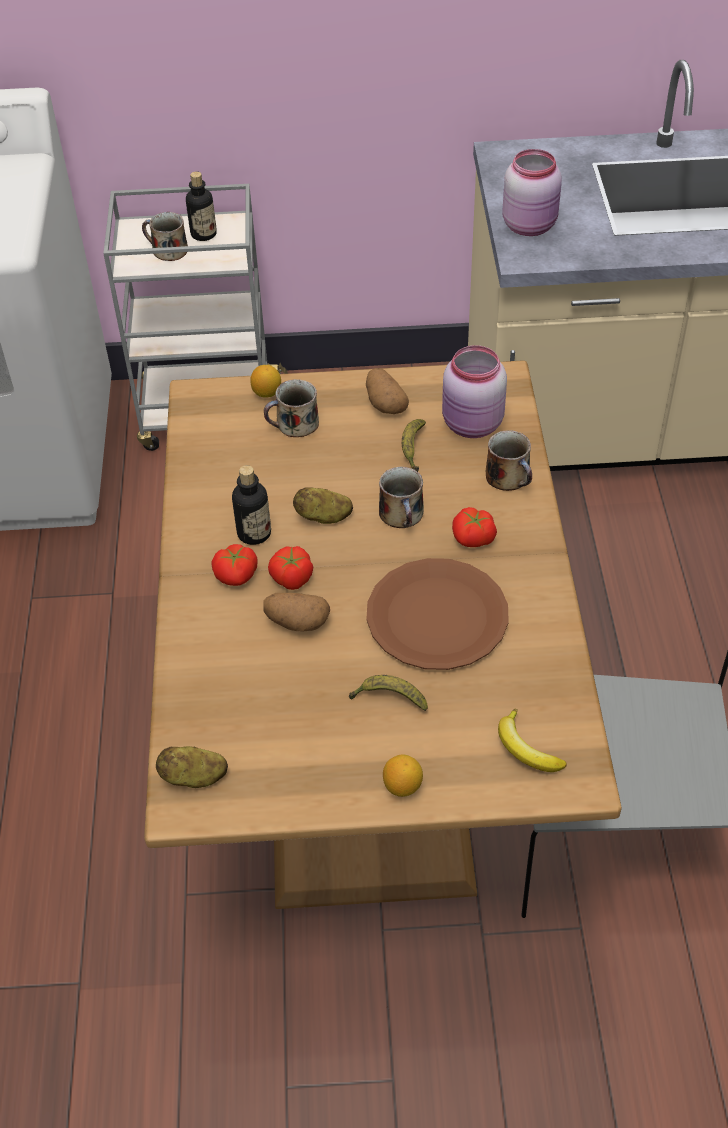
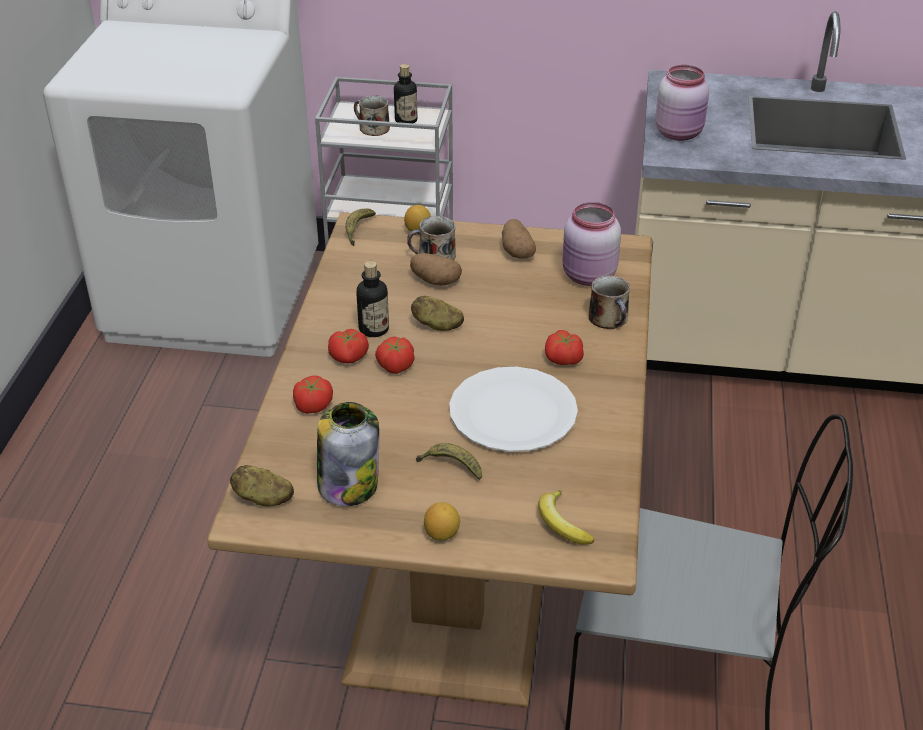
camera: 10 degrees right, 10 degrees down
potato [263,593,330,632] -> potato moved to [410,253,462,286]
brown plate [367,558,509,670] -> white plate [449,367,578,452]
mug [379,467,424,528] -> none
banana [402,419,426,472] -> banana moved to [345,208,376,246]
none -> tomato [293,375,333,414]
none -> jar [317,402,379,506]

